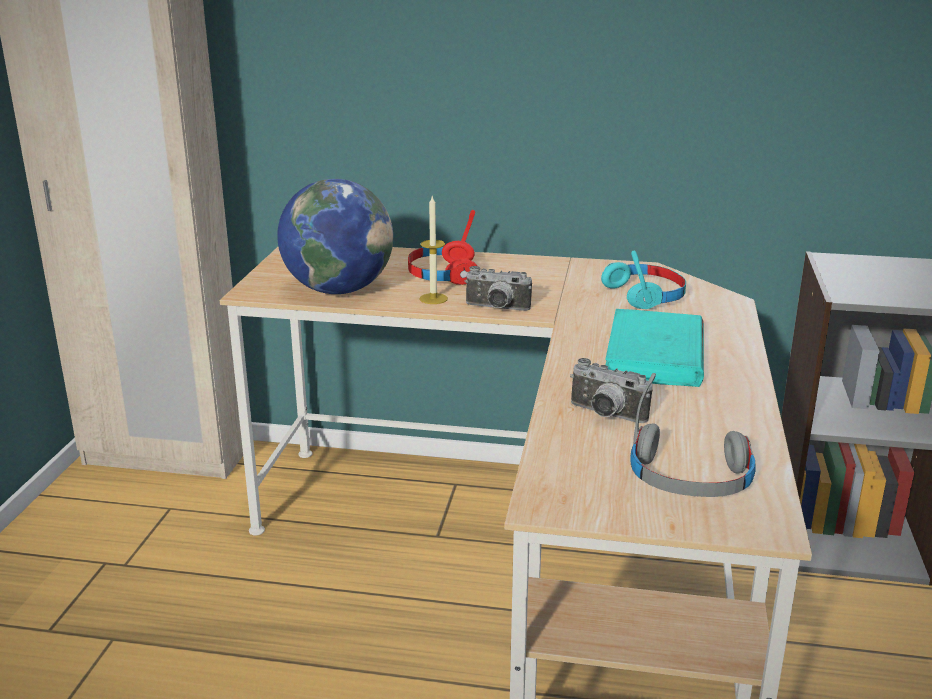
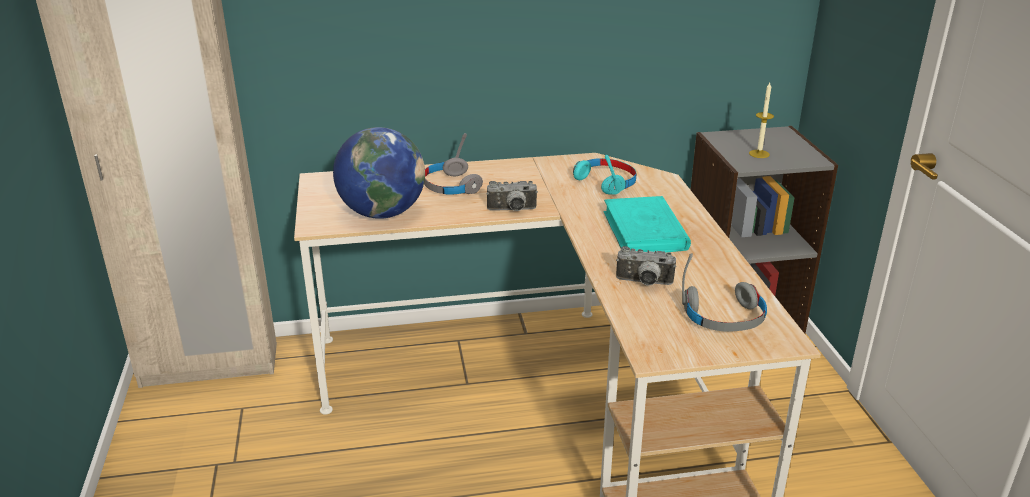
camera: 20 degrees left, 5 degrees up
red headphones [408,210,477,285] -> grey headphones [424,133,483,195]
candle [420,196,448,304] -> candle moved to [749,83,774,158]

